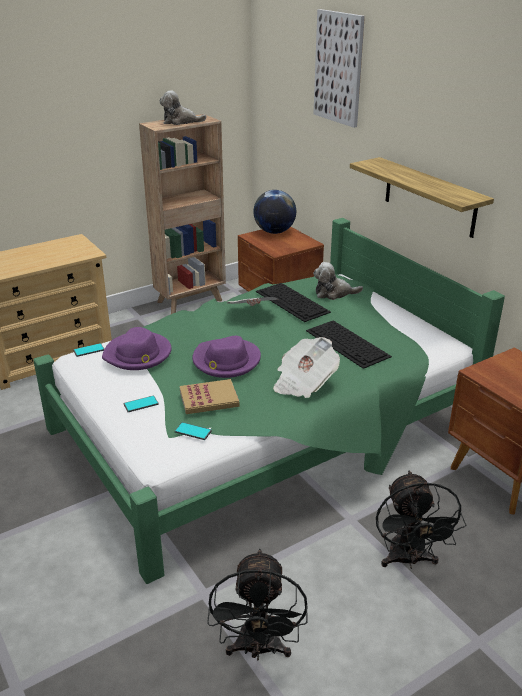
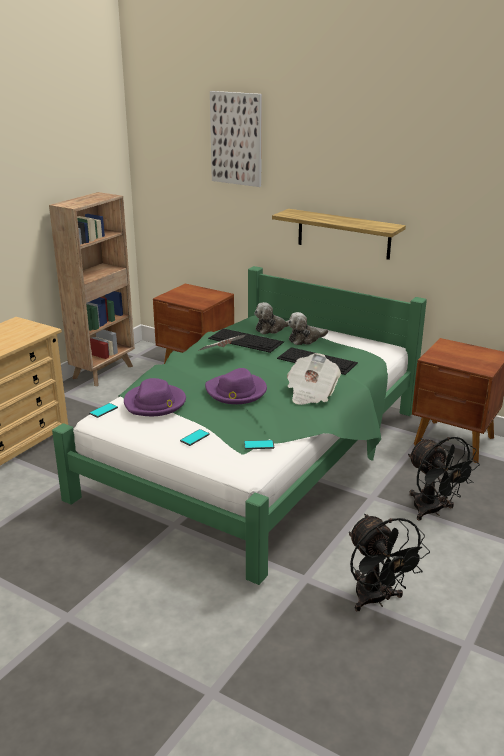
camera: 25 degrees left, 5 degrees down
plush toy [160,90,206,125] -> plush toy moved to [288,312,328,345]
book [180,379,239,414] -> none
globe [253,190,296,234] -> none

